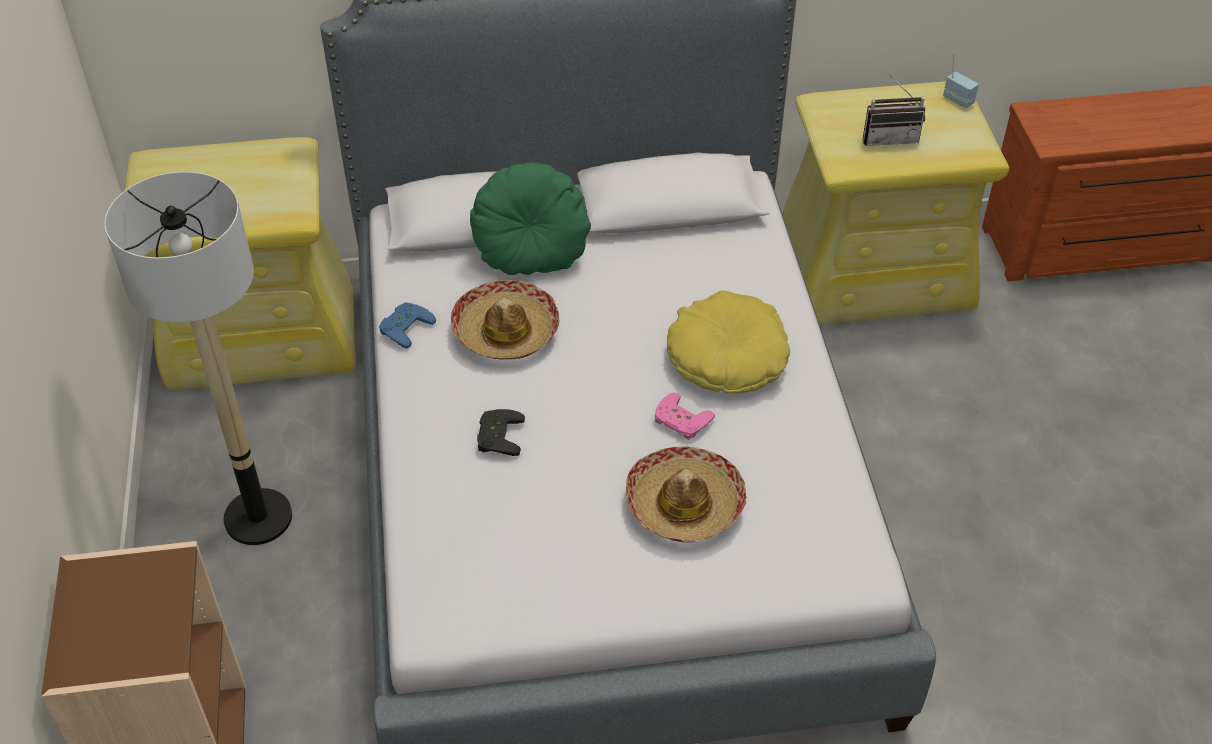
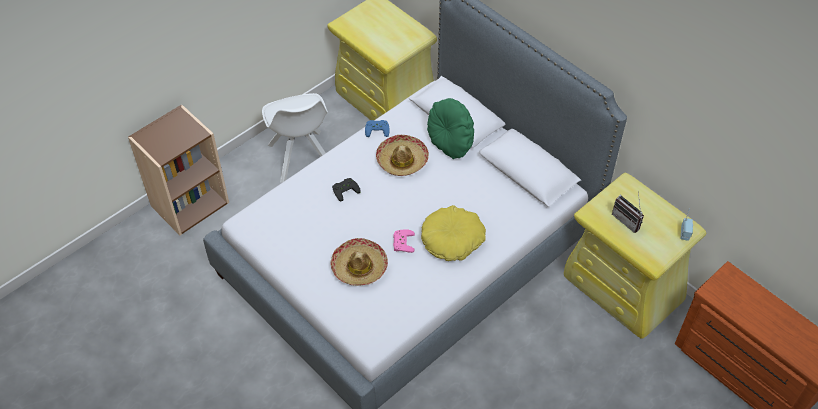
camera: 55 degrees right, 5 degrees up
floor lamp [104,172,292,545] -> white chair [262,93,328,183]

